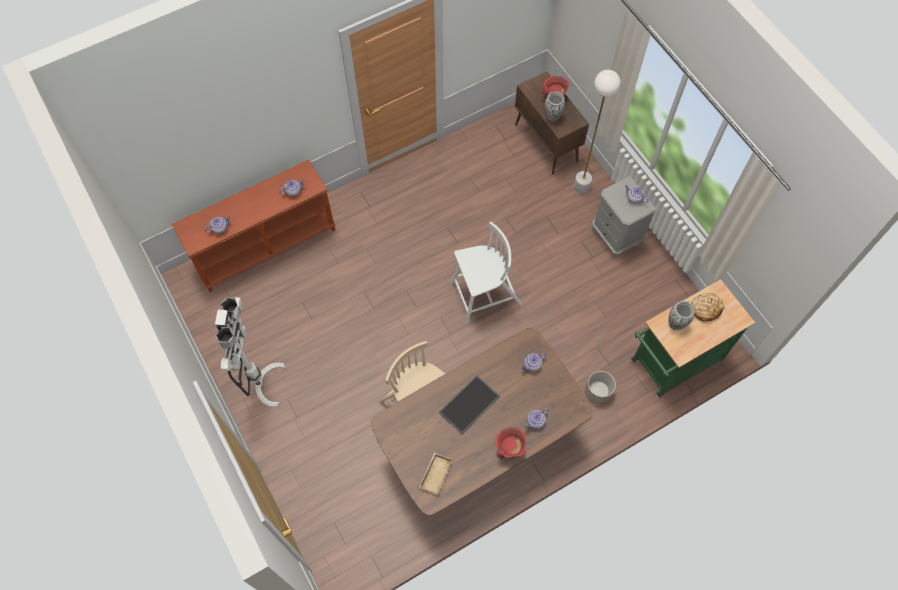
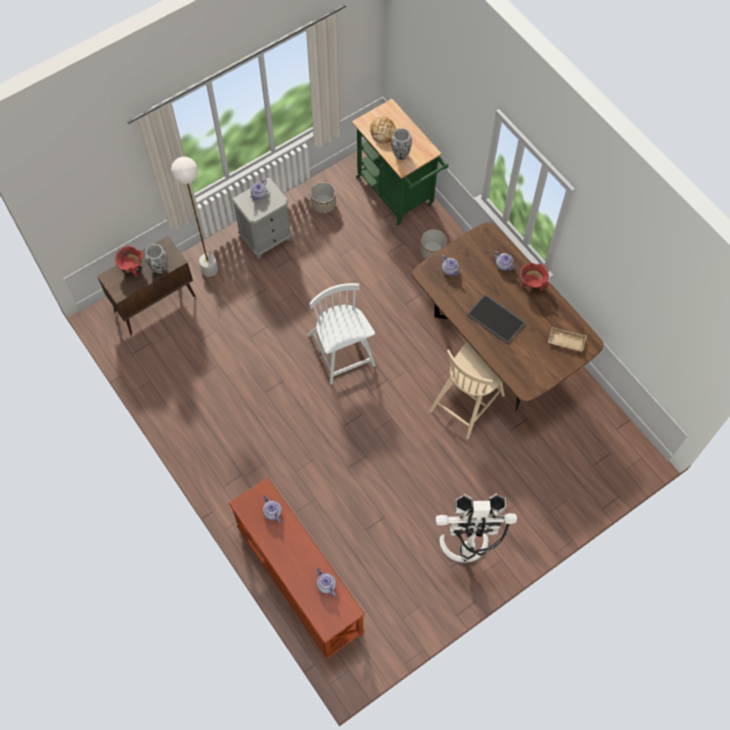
camera: 95 degrees left, 0 degrees up
none -> planter [310,182,336,214]

